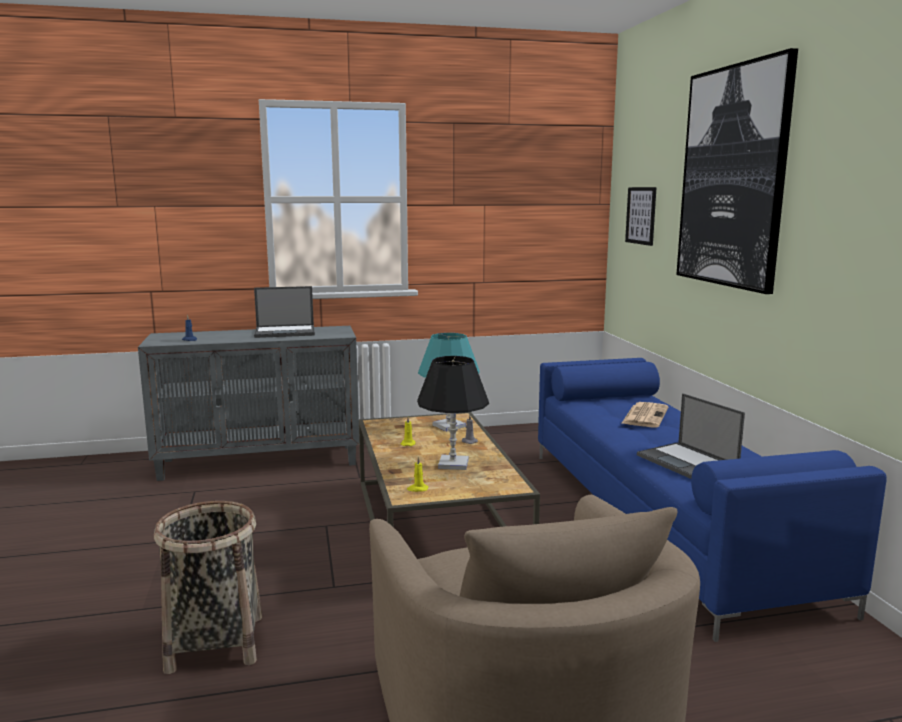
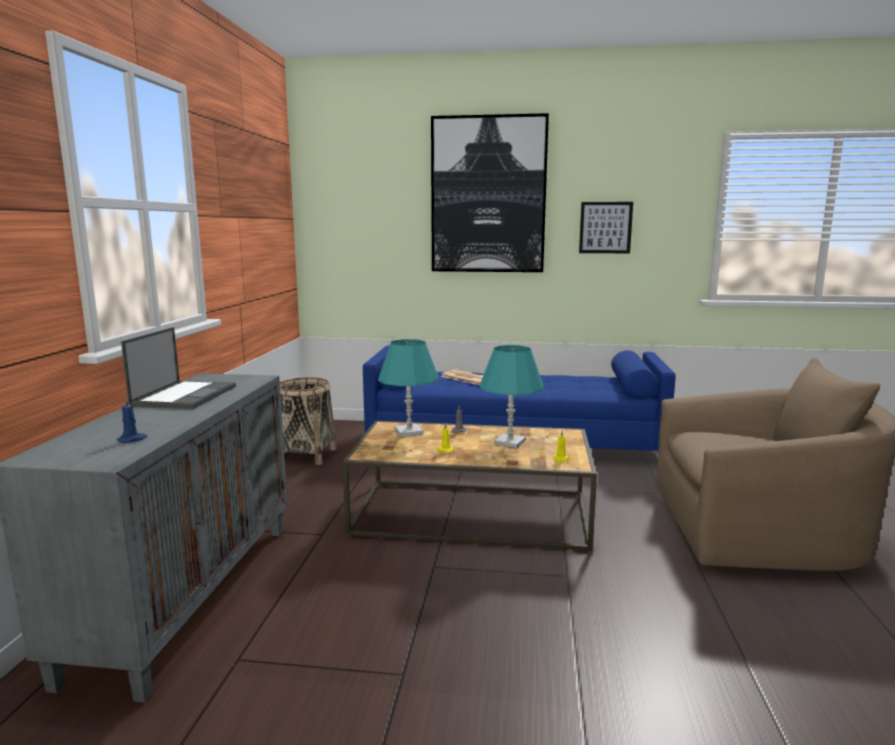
camera: 70 degrees left, 0 degrees up
basket [154,501,262,674] -> basket moved to [280,377,337,465]
black table lamp [417,356,489,470] -> turquoise table lamp [479,345,543,448]
picture [625,187,657,246] -> picture moved to [579,202,633,253]
laptop [637,393,745,479] -> none

